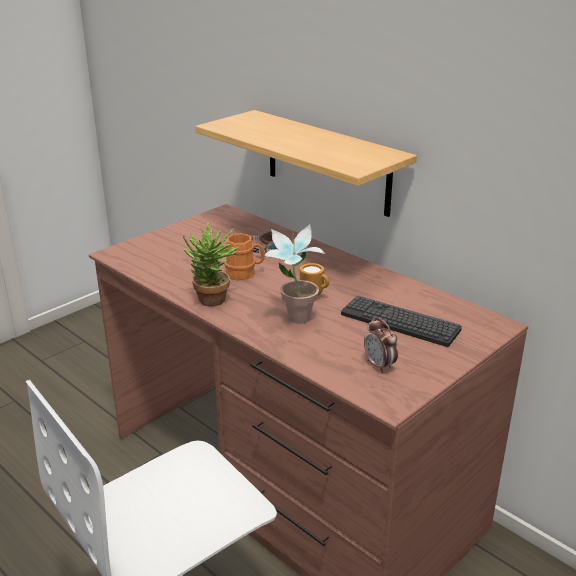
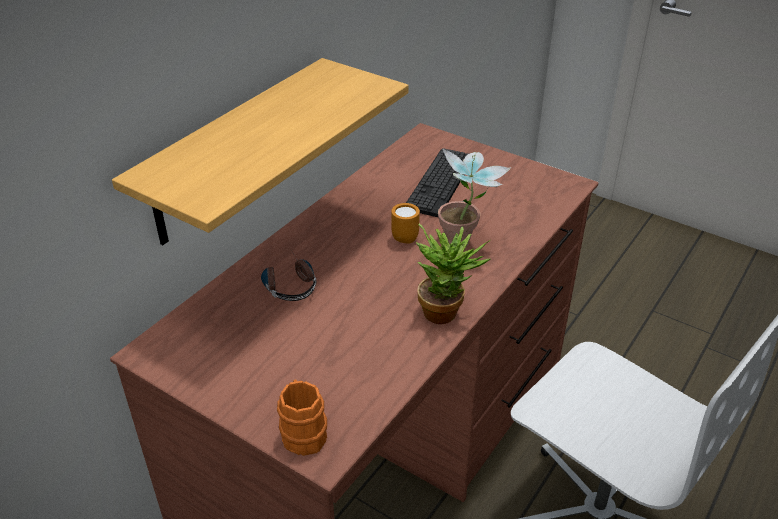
camera: 100 degrees left, 10 degrees up
orange mug [224,233,265,281] -> orange mug moved to [277,380,327,456]
alarm clock [364,317,398,373] -> none

